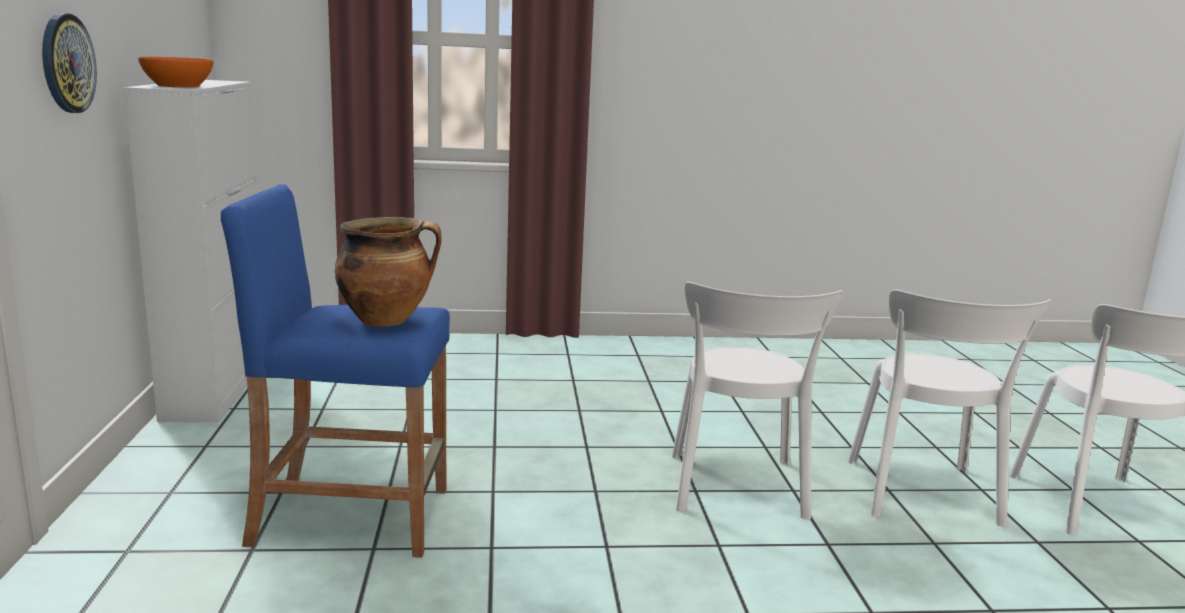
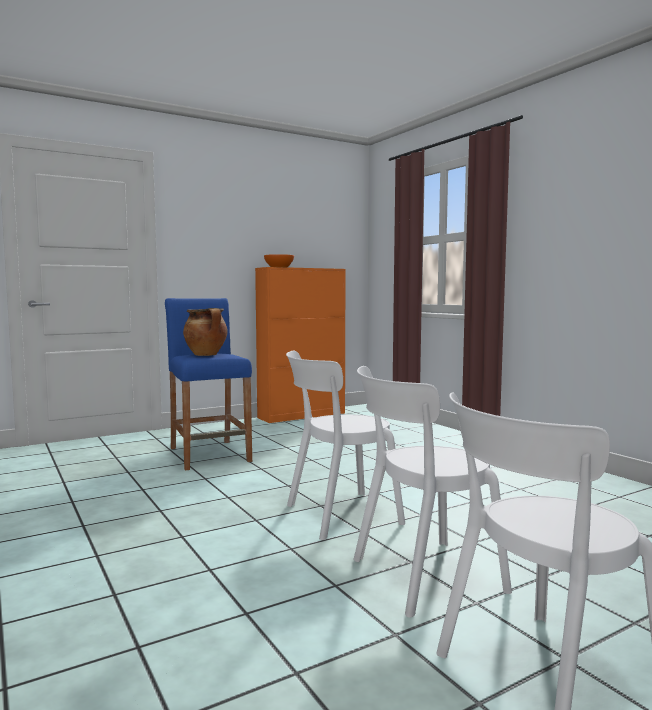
camera: 65 degrees right, 10 degrees down
wall clock [42,13,97,113] -> none
white cabinet [124,80,258,422] -> orange cabinet [255,267,346,423]

